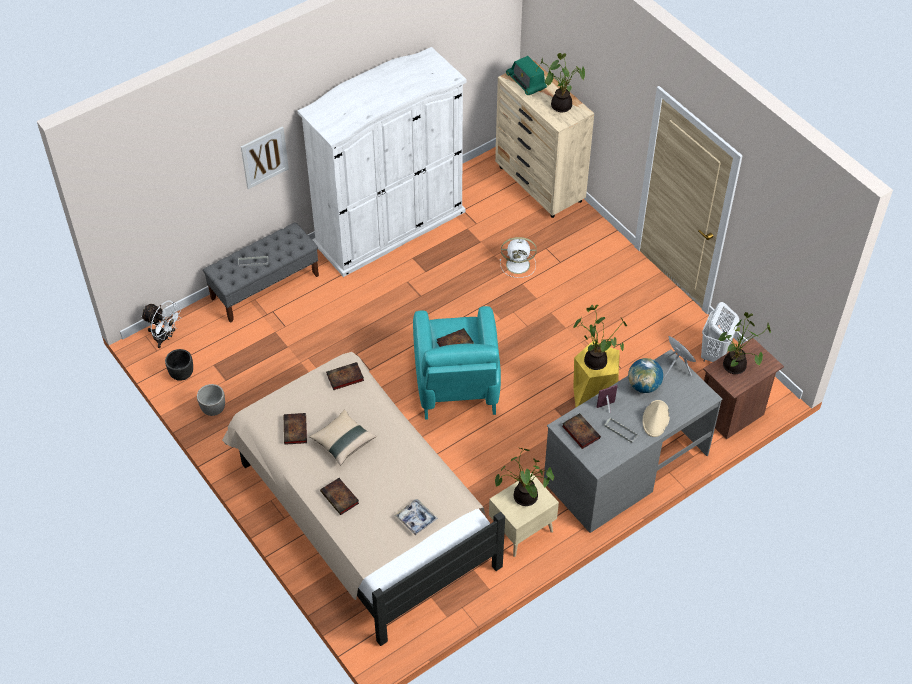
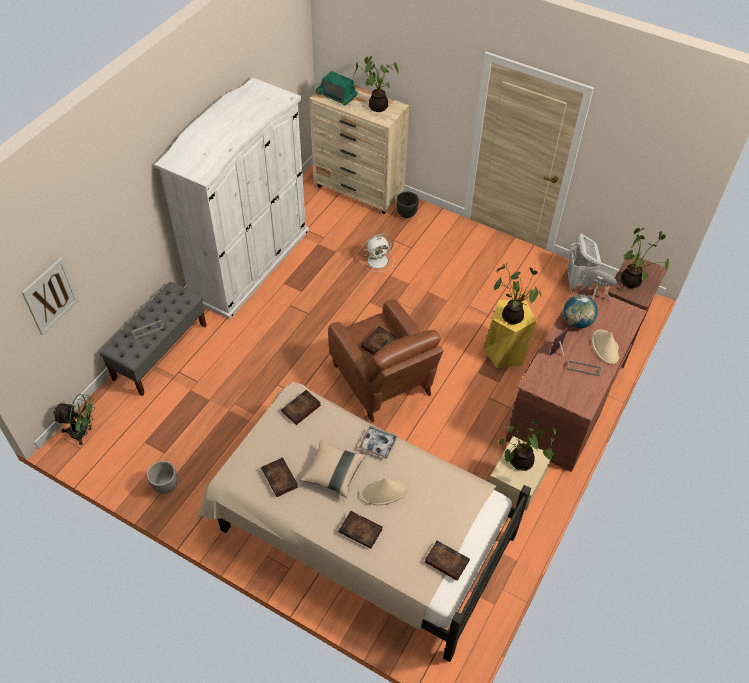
camera: 25 degrees left, 0 degrees up
white fan [141,301,181,348] -> green fan [54,394,95,445]
black planter [165,349,193,381] -> black planter moved to [396,192,419,218]
picture [241,126,289,189] -> picture moved to [22,258,79,335]
tray [395,499,438,536] -> tray moved to [358,426,398,459]
turquoise armchair [413,306,501,420] -> brown armchair [328,299,443,422]
grey desk [544,350,723,533] -> brown desk [506,283,647,472]
book [562,413,601,449] -> book moved to [425,540,470,581]
none -> beige hat [360,479,407,505]

